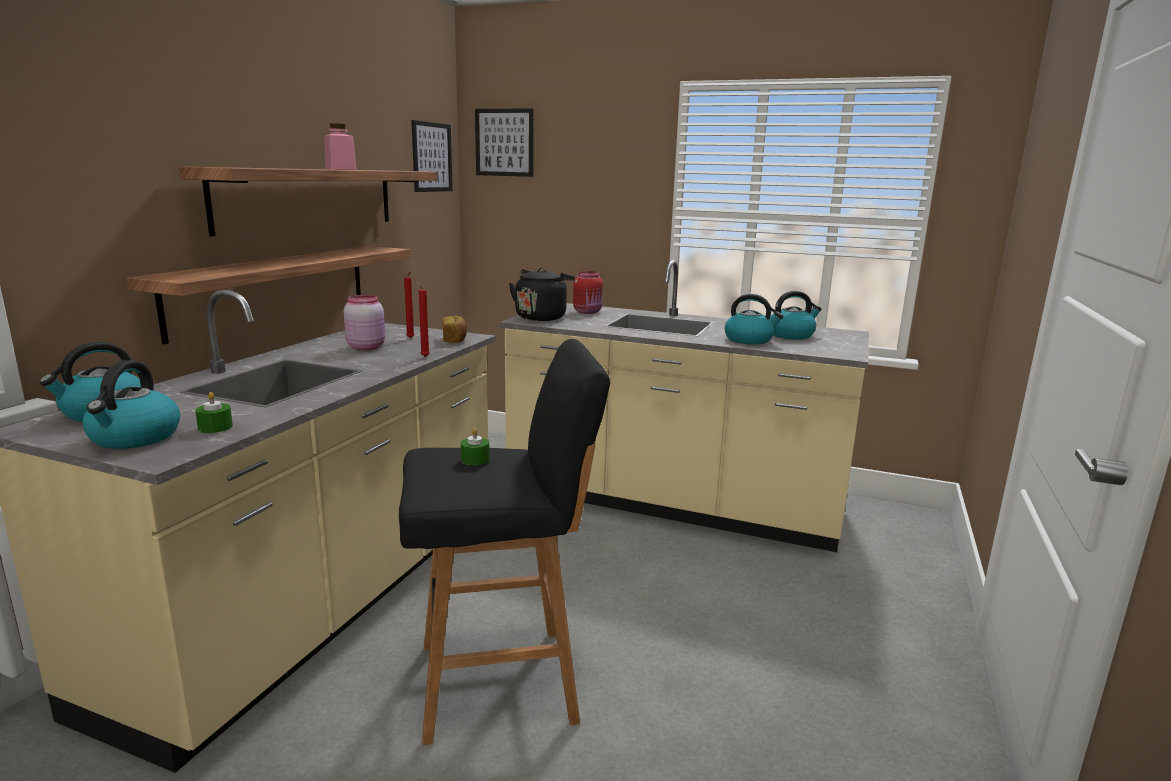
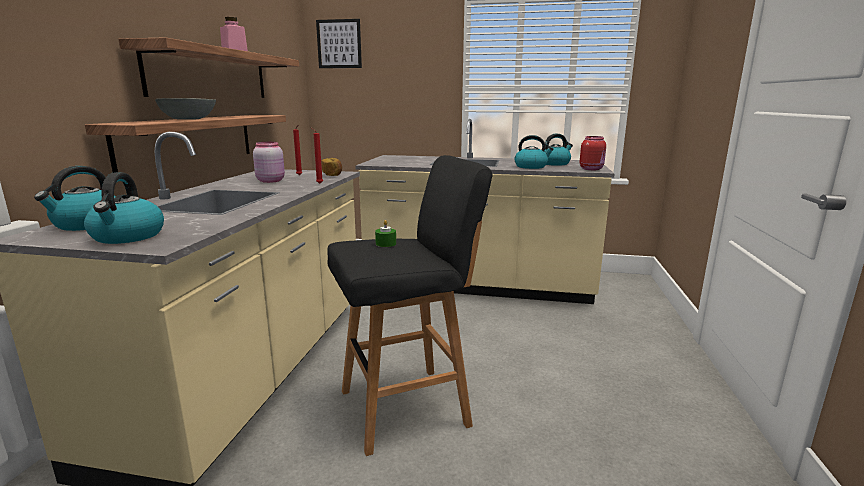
camera: 10 degrees left, 0 degrees up
green candle [195,392,233,433] -> none
picture [411,120,453,192] -> none
black kettle [509,268,575,321] -> none
red jar [573,271,603,314] -> red jar moved to [580,136,606,170]
none -> grey bowl [155,98,216,120]

